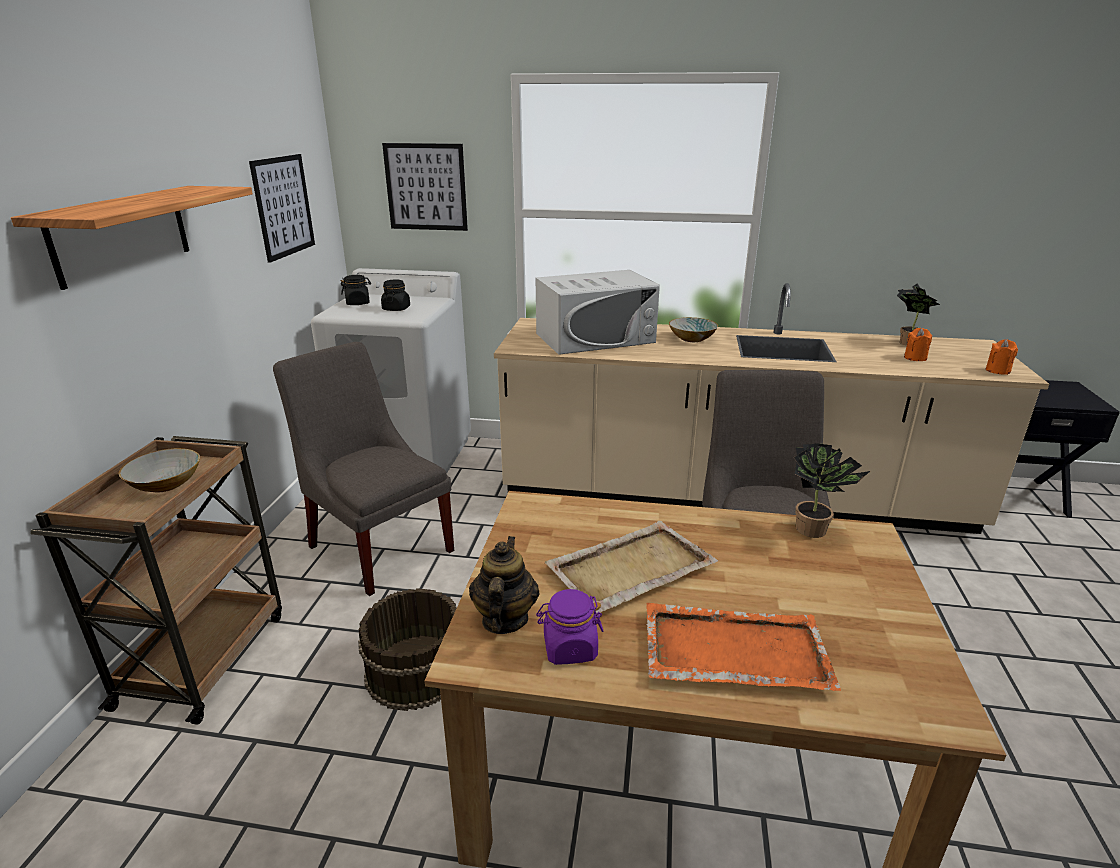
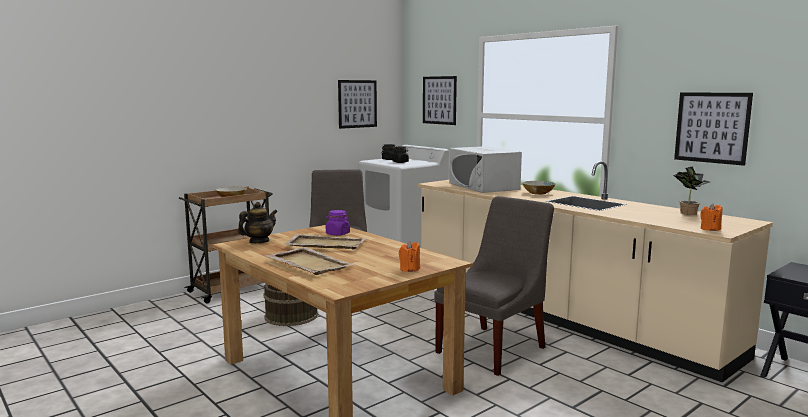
camera: 40 degrees right, 15 degrees down
shelf [11,186,253,290] -> none
white microwave [536,270,660,355] -> white microwave turned 45 degrees clockwise [449,146,522,193]
purple jar [536,589,603,665] -> purple jar moved to [326,210,350,236]
orange tray [646,603,841,691] -> beige tray [264,247,355,275]
potted plant [794,443,870,538] -> none
orange candle [904,328,932,361] -> orange candle moved to [399,241,420,272]
none -> picture [674,92,753,166]

